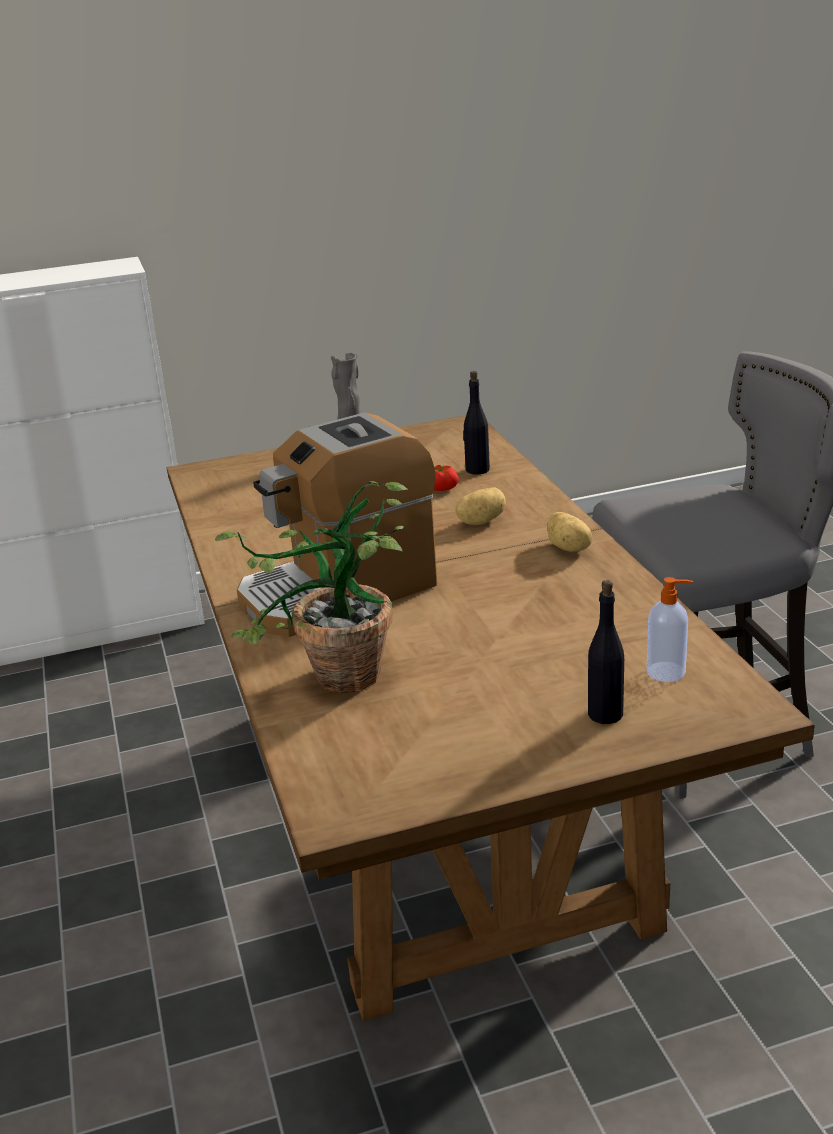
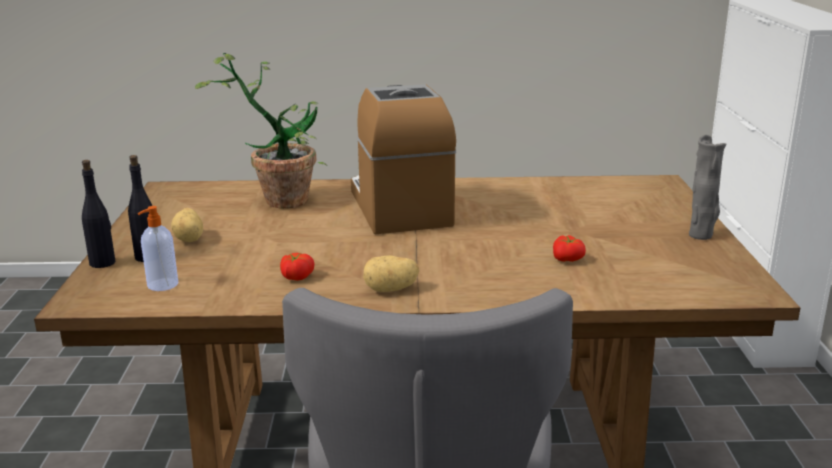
camera: 105 degrees right, 5 degrees down
potato [456,487,506,525] -> potato moved to [171,208,203,242]
black bottle [463,371,490,475] -> black bottle moved to [82,160,115,268]
none -> tomato [280,253,314,281]

